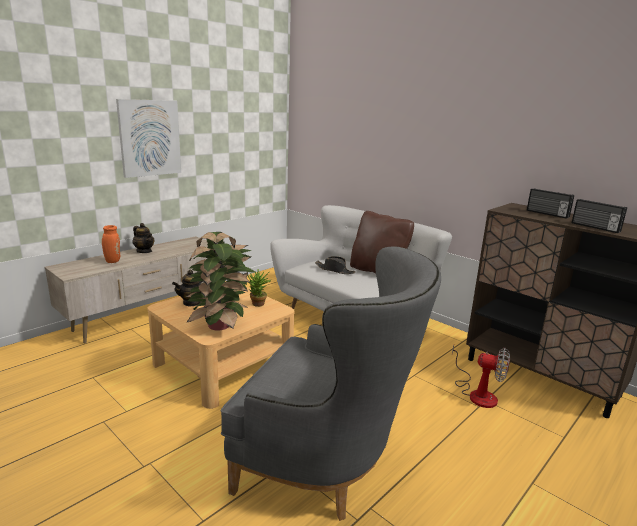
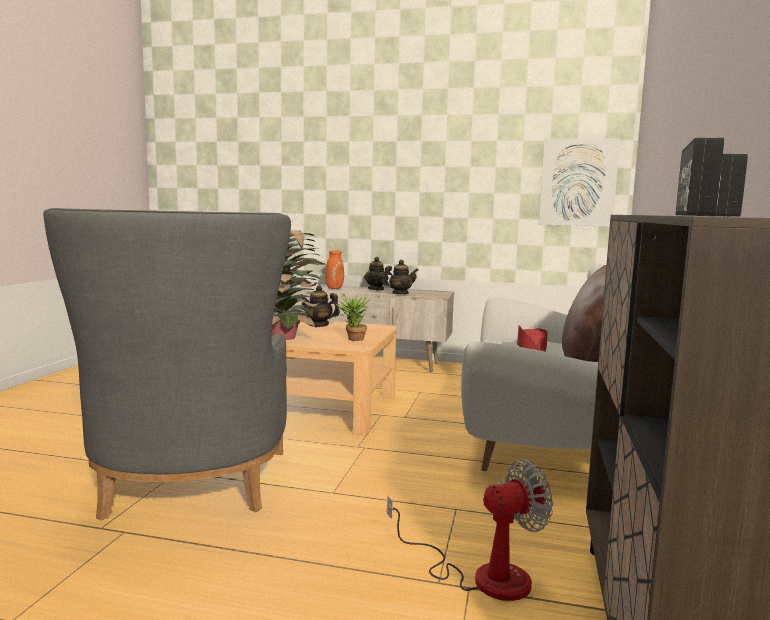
camera: 60 degrees right, 10 degrees down
picture [116,99,181,178] -> picture moved to [539,138,620,227]
black hat [315,256,356,274] -> red hat [517,325,548,352]
fan [452,345,510,408] -> fan turned 105 degrees counterclockwise [387,460,553,601]
none -> teapot [382,260,419,294]

